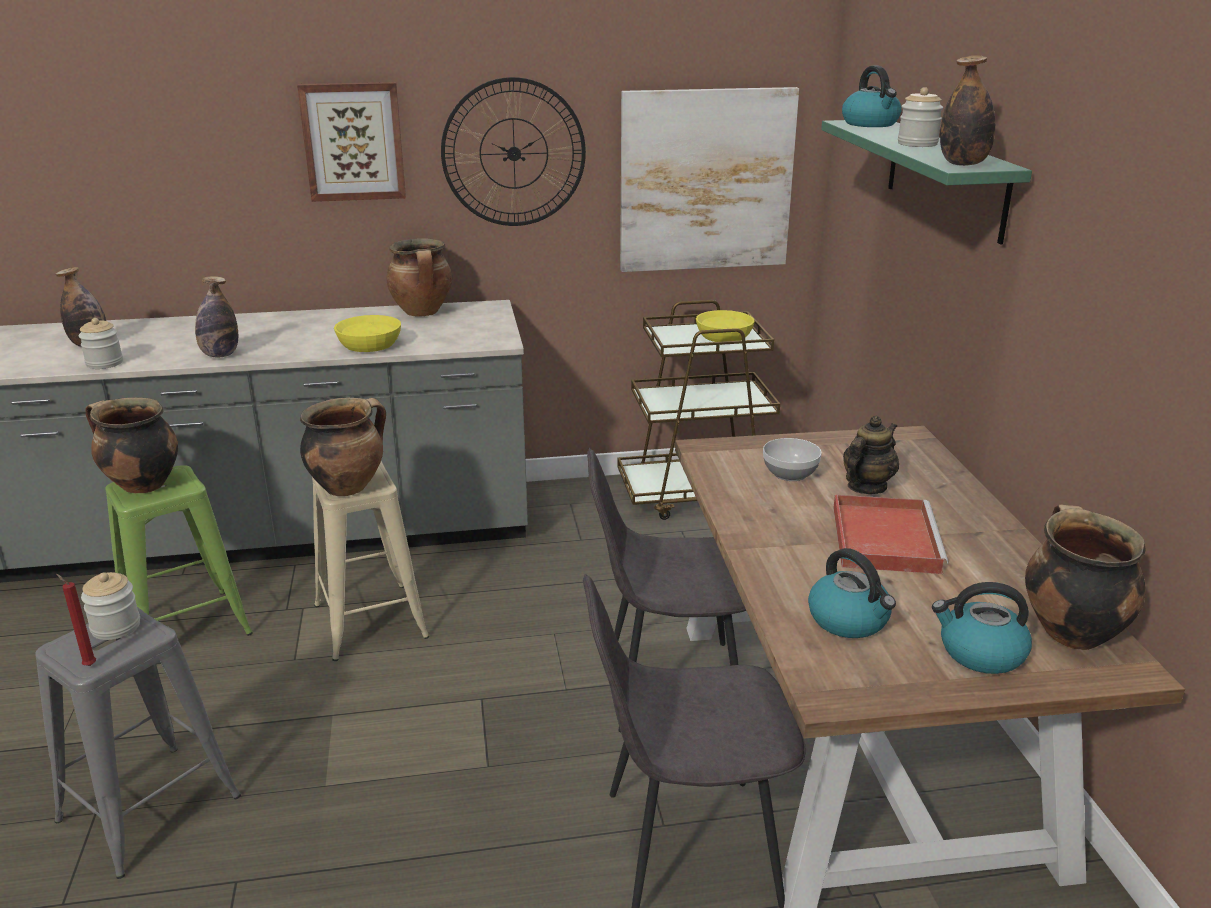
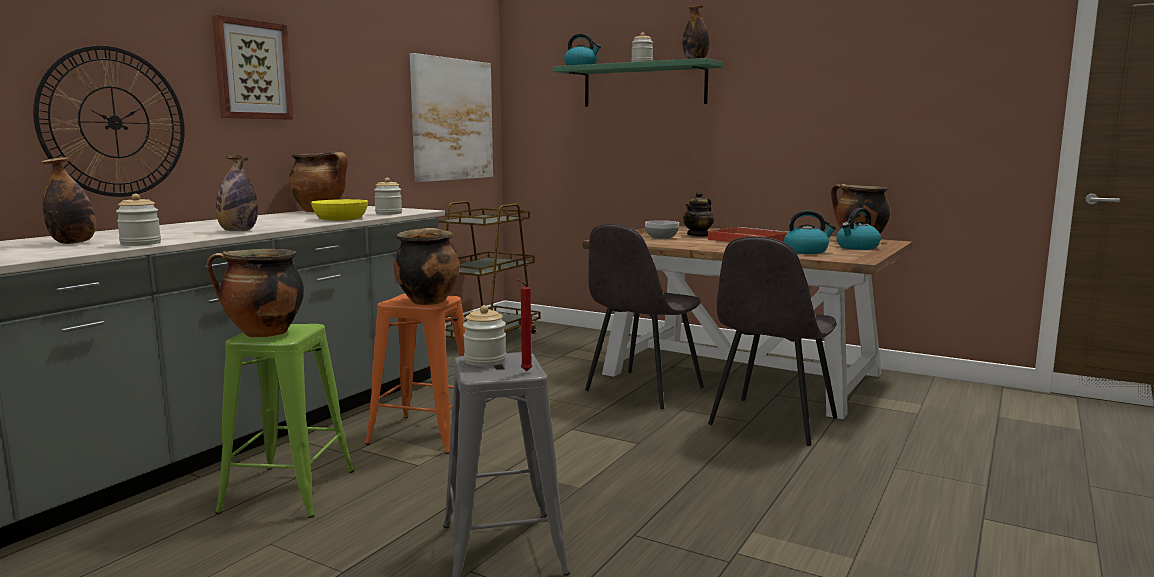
camera: 50 degrees left, 15 degrees down
beige stool [312,461,429,661] -> orange stool [365,294,465,454]
wall clock [441,77,586,226] -> wall clock moved to [33,46,185,197]
yellow bowl [696,310,755,342] -> none
teapot [843,416,899,494] -> teapot turned 135 degrees counterclockwise [683,191,714,237]
none -> jar [374,178,402,215]

